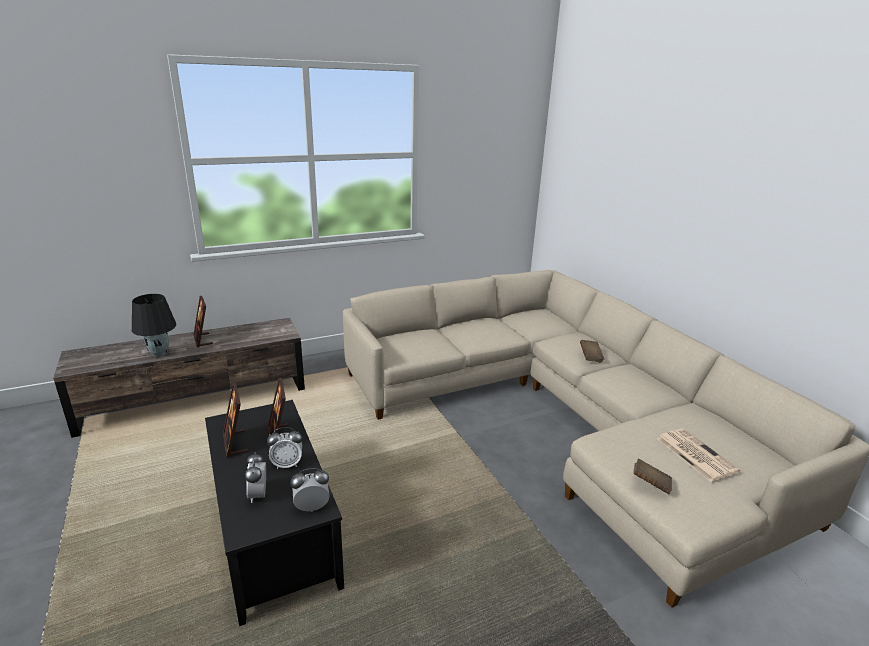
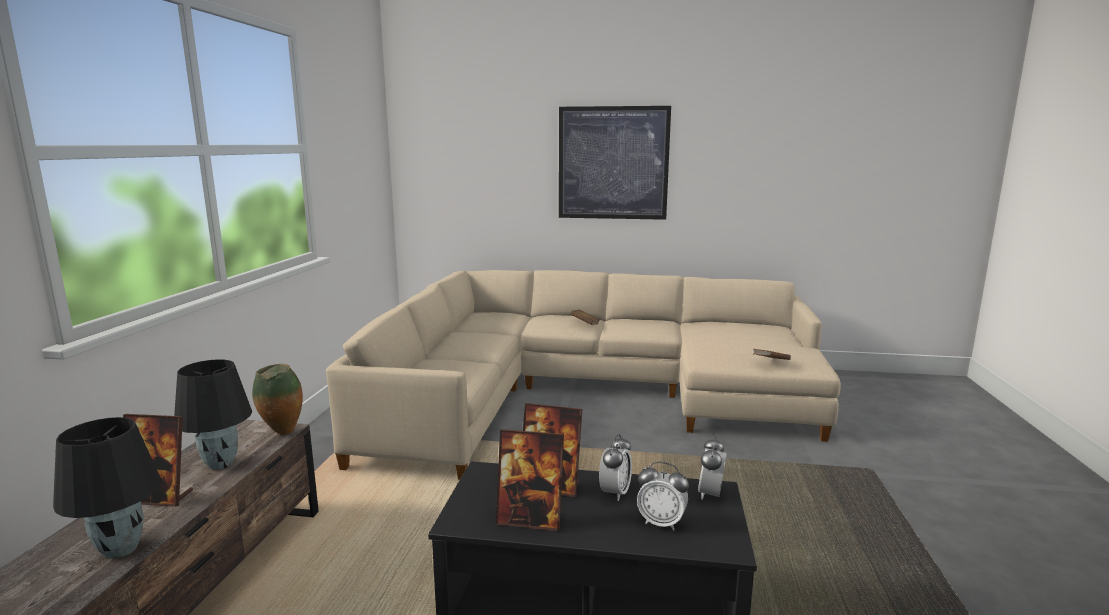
camera: 55 degrees left, 10 degrees down
newspaper [657,429,740,482] -> none
none -> black table lamp [174,359,252,470]
none -> vase [252,364,303,435]
none -> picture [559,106,671,220]

